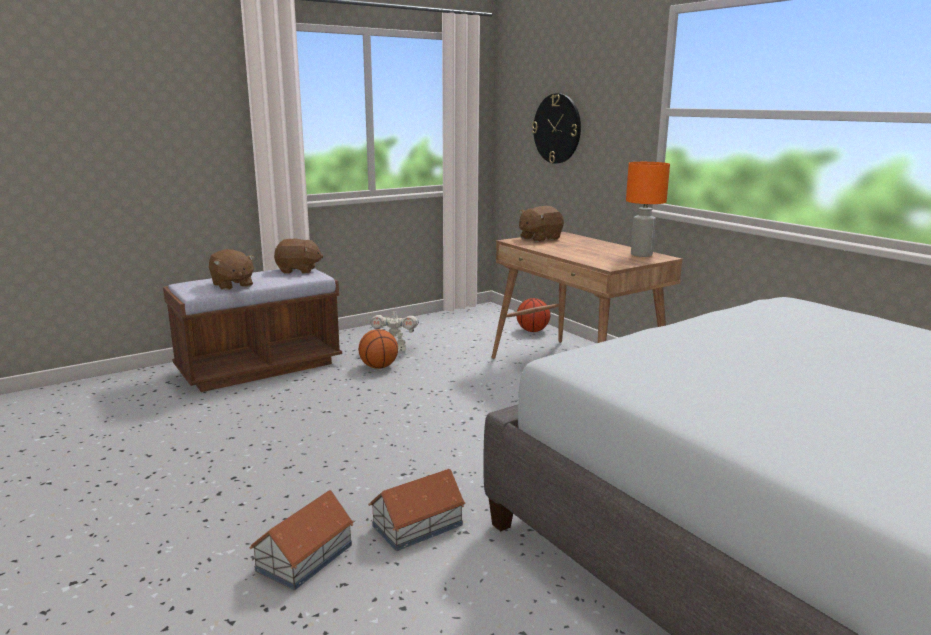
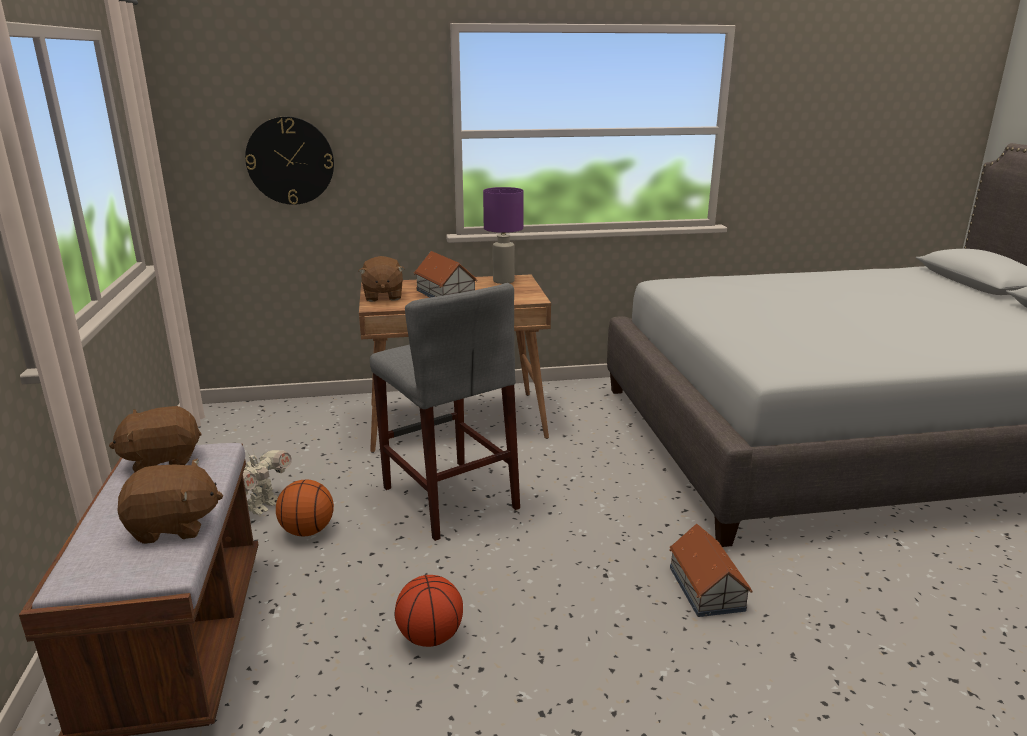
camera: 65 degrees left, 5 degrees up
toy house [250,490,354,590] -> toy house moved to [414,251,477,298]
brown plush toy [274,239,324,274] -> brown plush toy turned 135 degrees counterclockwise [109,406,202,473]
basketball [516,298,550,332] -> basketball moved to [395,575,463,647]
orange table lamp [626,162,670,257] -> purple table lamp [483,187,524,284]
none -> grey stool [370,283,520,541]

